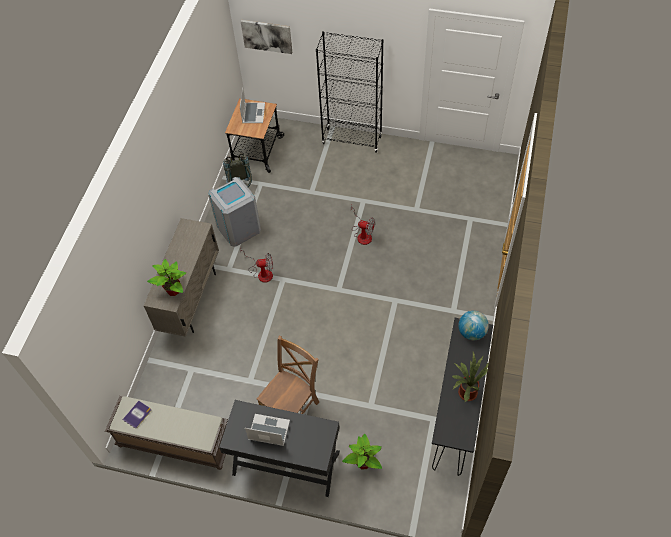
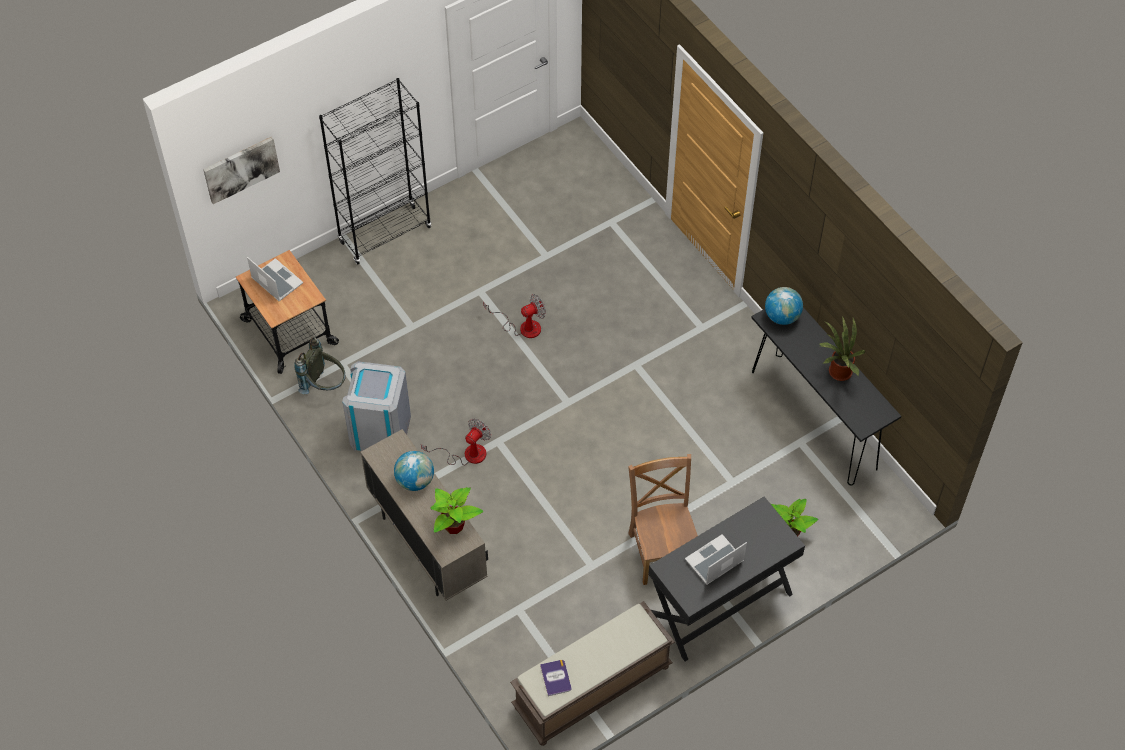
camera: 50 degrees left, 0 degrees up
none -> globe [394,451,434,491]

